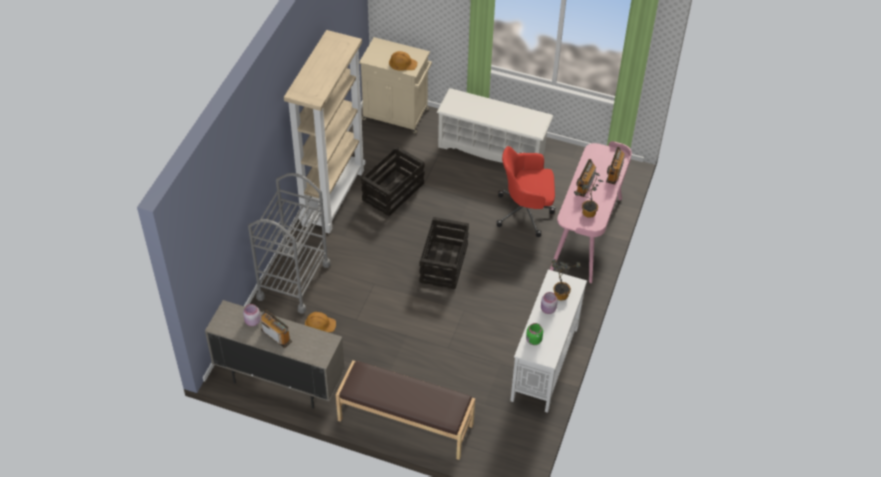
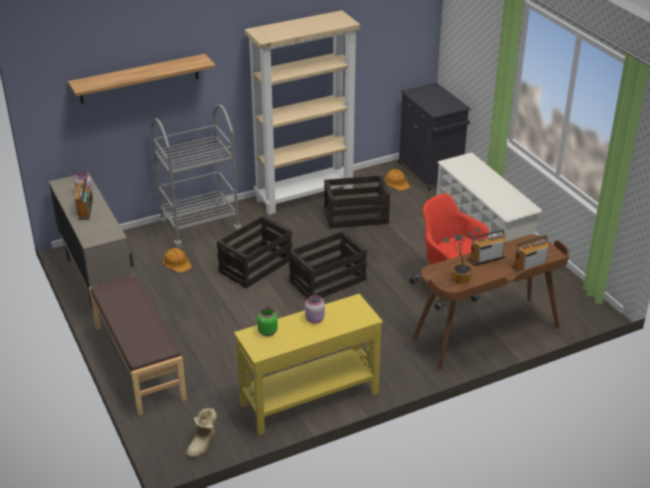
camera: 45 degrees right, 15 degrees down
beige cabinet [359,37,432,133] -> black cabinet [398,82,471,191]
orange hard hat [389,51,417,71] -> orange hard hat moved to [385,169,410,191]
white console table [510,269,587,413] -> yellow console table [234,294,383,435]
pink desk [550,141,632,283] -> brown desk [412,235,569,370]
potted plant [552,259,581,300] -> none
none -> shelf [68,54,216,104]
none -> boot [186,408,217,458]
none -> crate [217,215,292,288]

